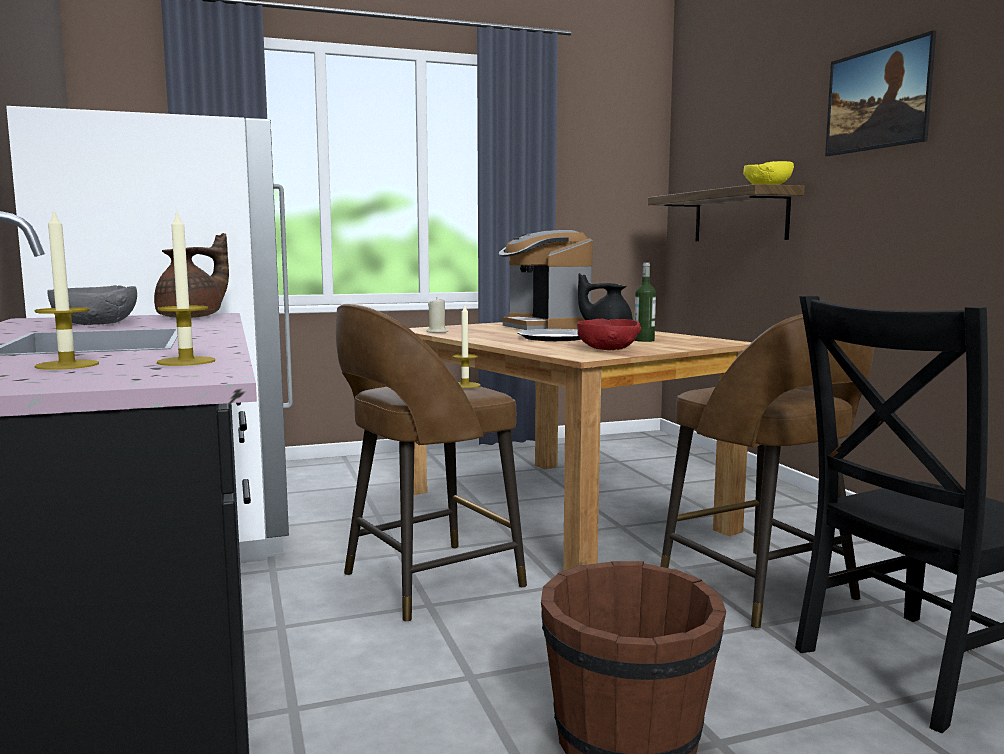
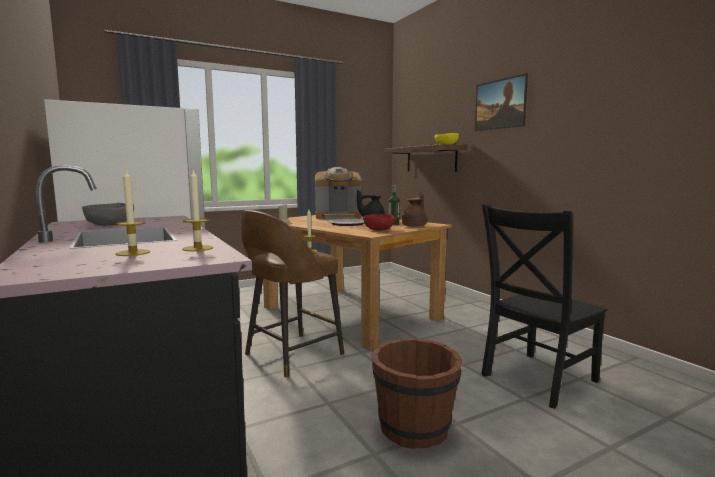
camera: 10 degrees left, 0 degrees up
brown teapot [154,233,229,318] -> brown teapot moved to [402,192,427,227]
coffee machine [499,230,593,330] -> coffee machine turned 60 degrees counterclockwise [315,167,361,220]
brown stool [660,314,874,629] -> none

